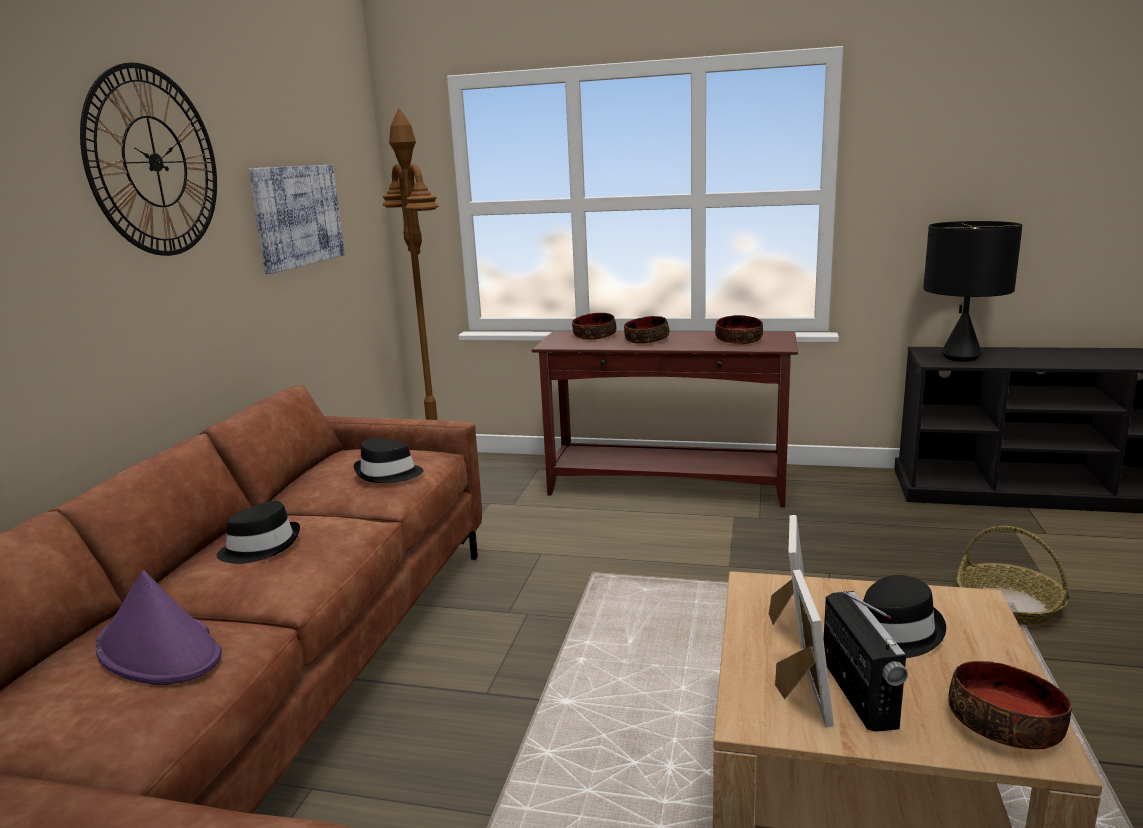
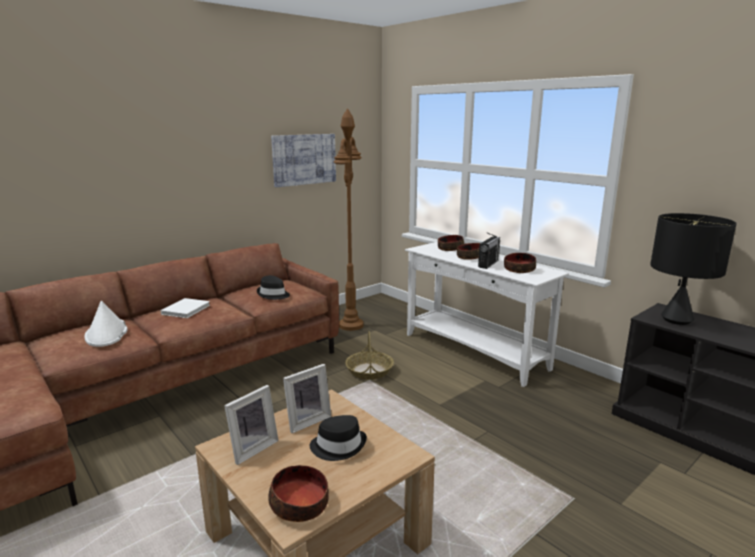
camera: 35 degrees right, 0 degrees up
wall clock [80,62,217,256] -> none
purple hat [95,570,222,685] -> white hat [85,301,128,347]
black hat [216,501,300,564] -> white book [161,298,210,318]
brown console table [532,331,798,507] -> white console table [405,242,569,387]
radio [824,591,908,732] -> radio moved to [478,232,500,269]
basket [957,526,1069,625] -> basket moved to [345,331,394,380]

